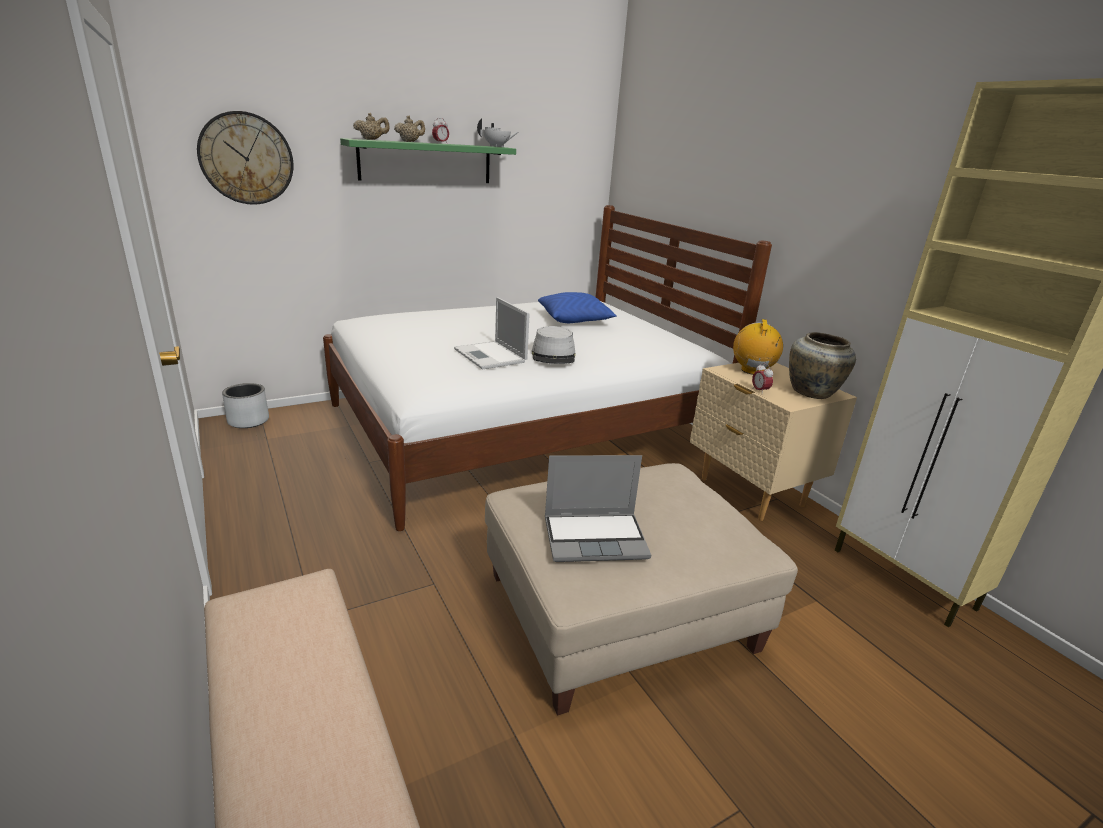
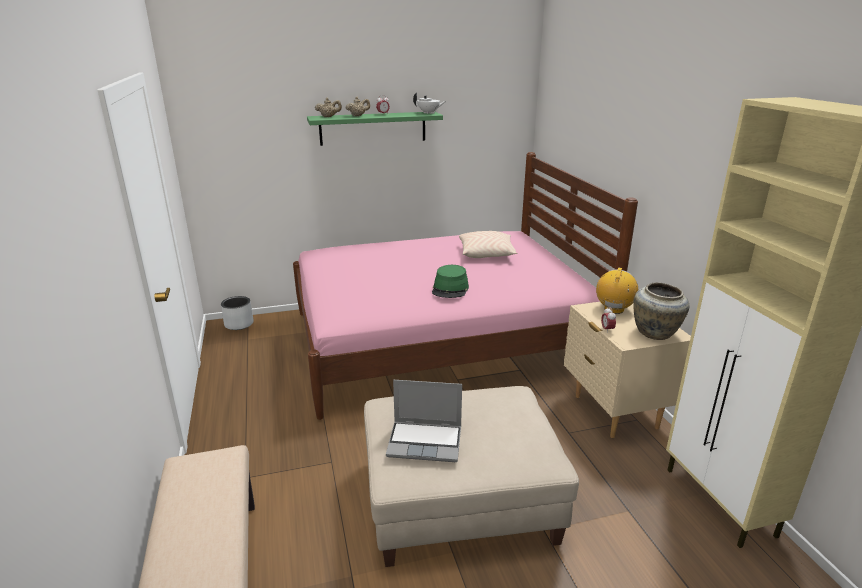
camera: 15 degrees right, 0 degrees up
wall clock [197,111,293,205] -> none
white bed [323,205,772,531] -> pink bed [293,152,638,420]
laptop [454,297,530,370] -> none
grey hat [531,326,576,364] -> green hat [432,265,469,298]
blue pillow [538,292,617,323] -> beige pillow [459,231,517,258]

